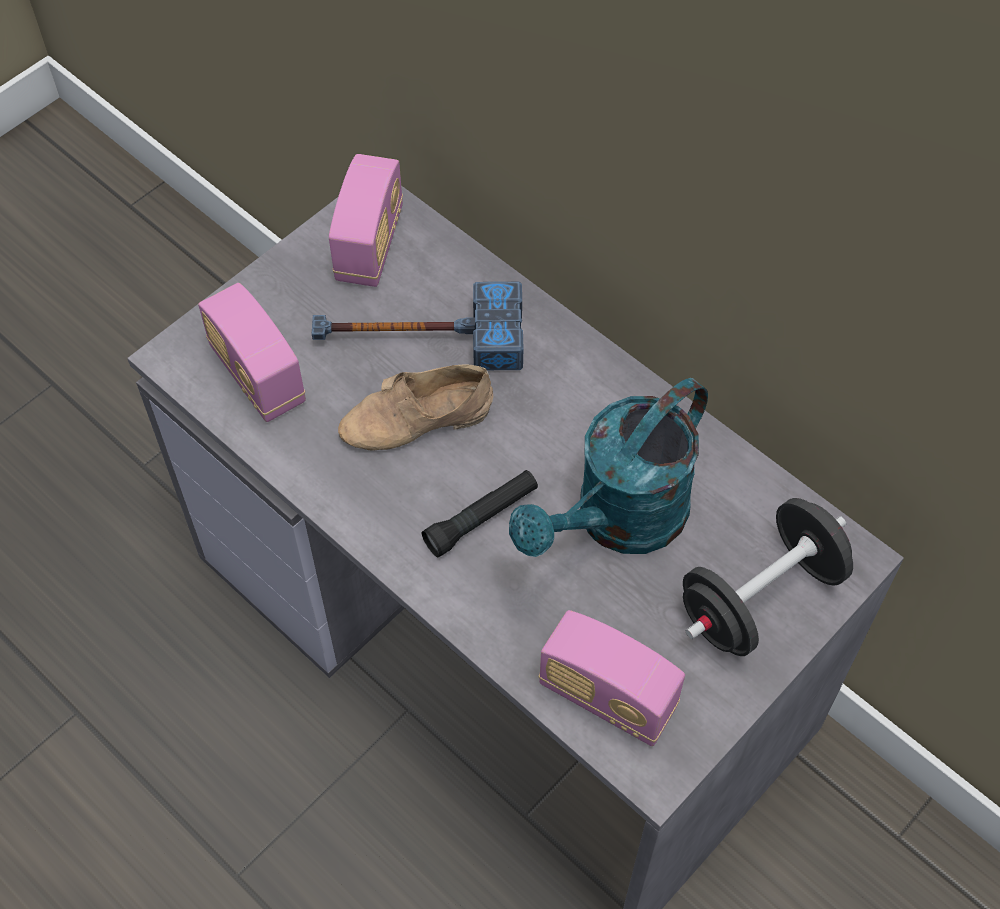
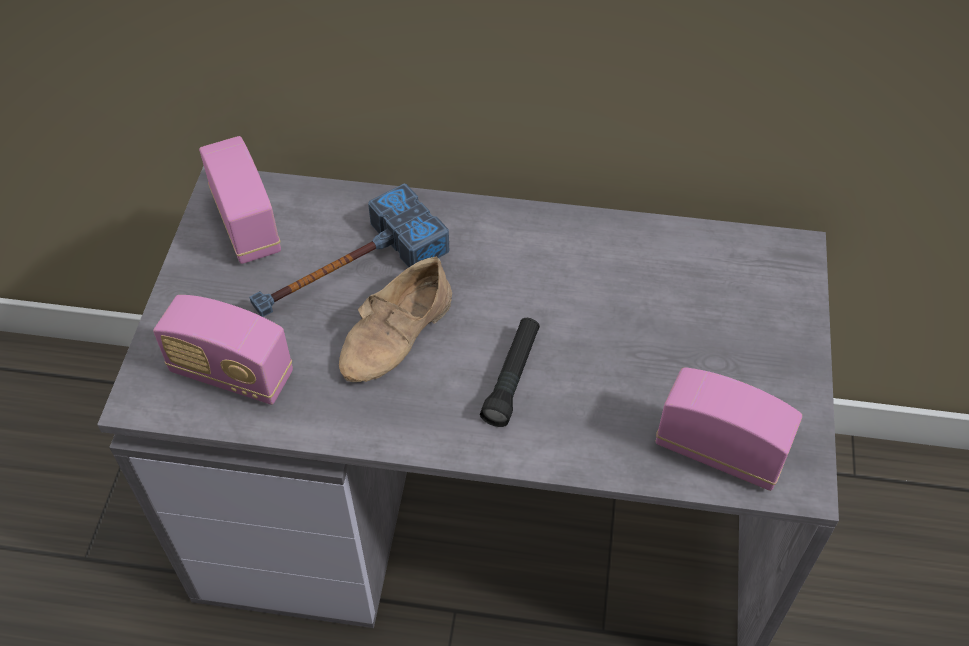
camera: 35 degrees left, 5 degrees down
turquoise watering can [509,378,708,557] -> none
radio [538,610,685,746] -> radio turned 150 degrees counterclockwise [656,367,802,491]
black dumbbell [683,498,853,656] -> none

